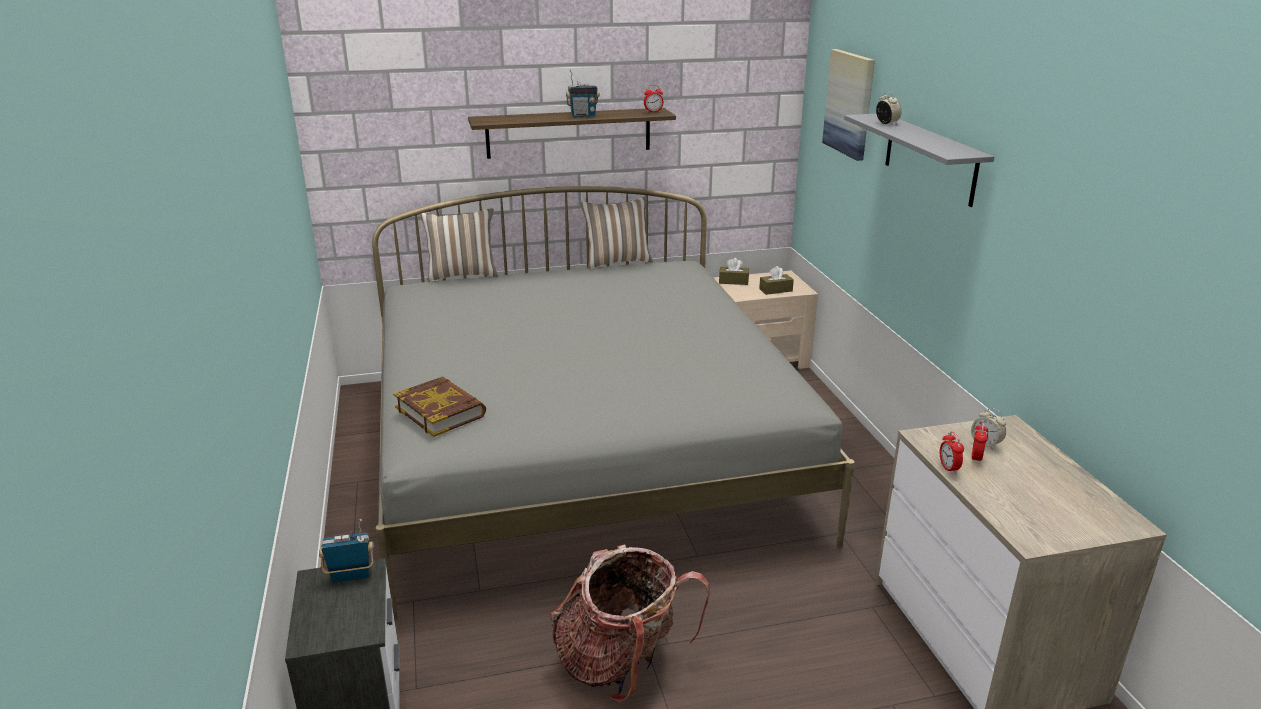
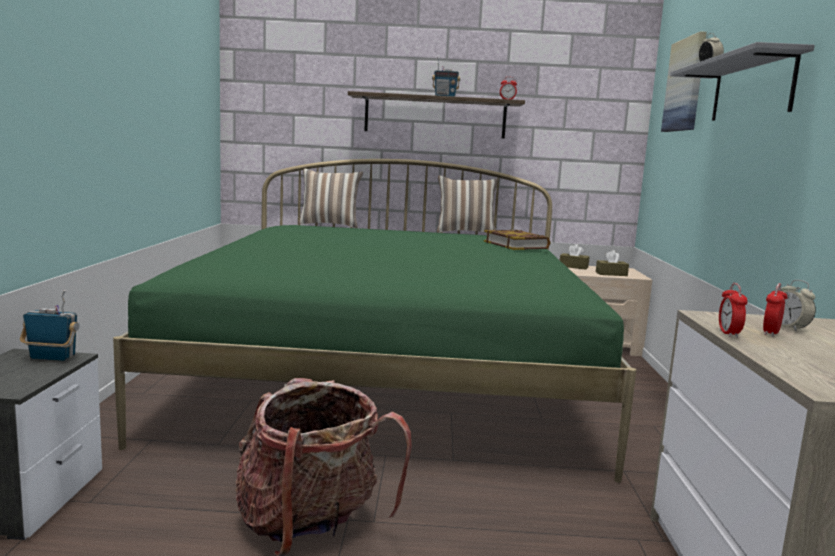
camera: 15 degrees right, 15 degrees down
grey bed [372,186,855,621] -> green bed [113,159,636,483]
book [393,376,486,437] -> book moved to [484,230,550,250]

